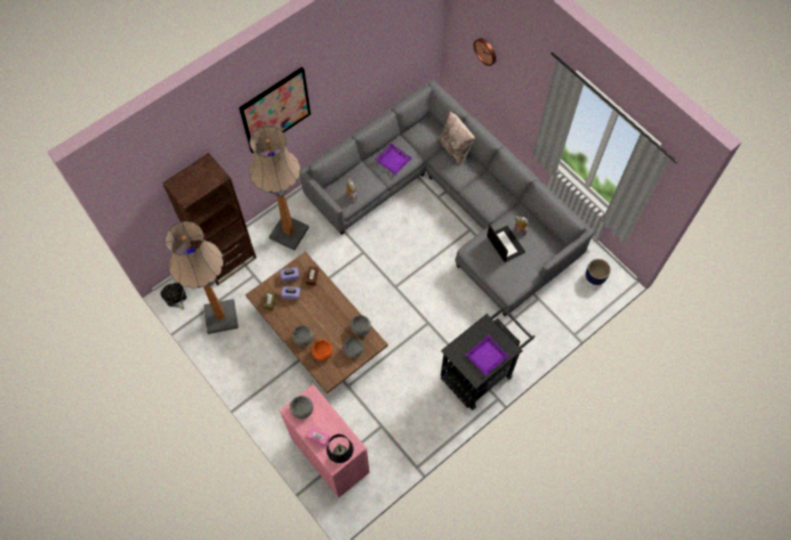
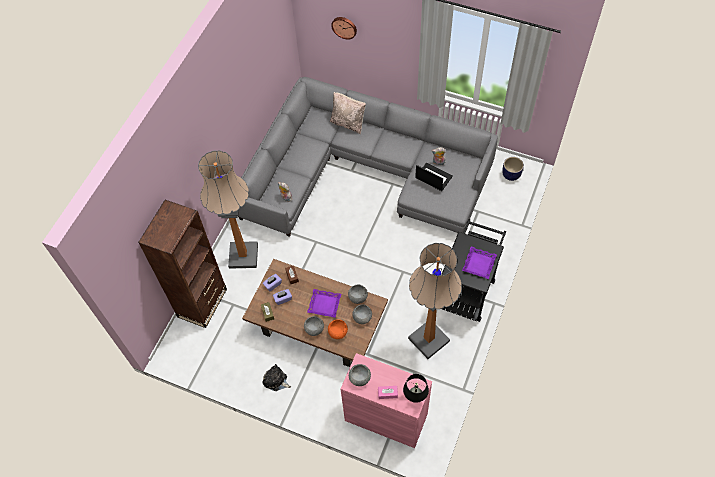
camera: 25 degrees left, 5 degrees down
plush toy [160,283,187,310] -> plush toy moved to [262,364,291,391]
floor lamp [165,221,238,334] -> floor lamp moved to [408,243,462,359]
picture [239,67,311,154] -> none
purple tray [374,143,412,175] -> purple tray moved to [307,289,341,318]

